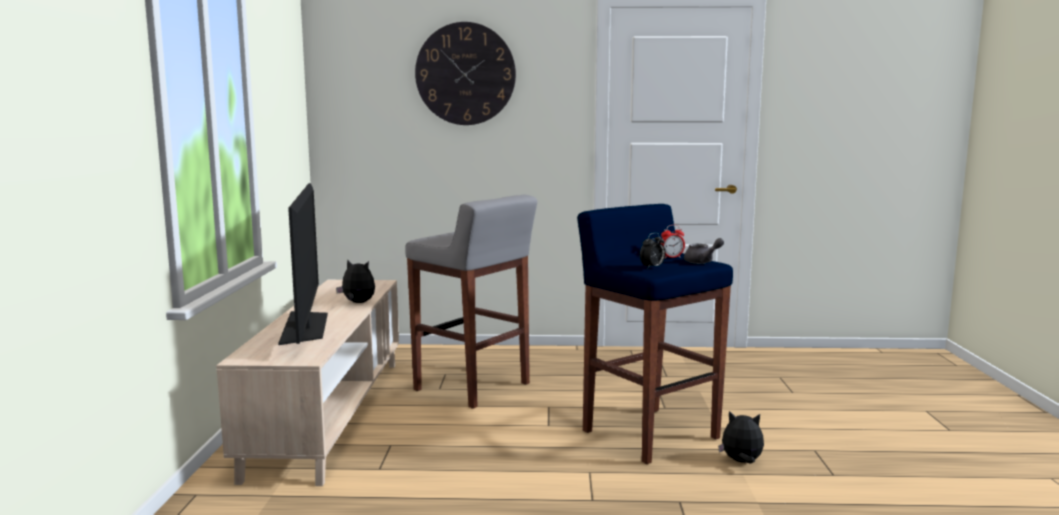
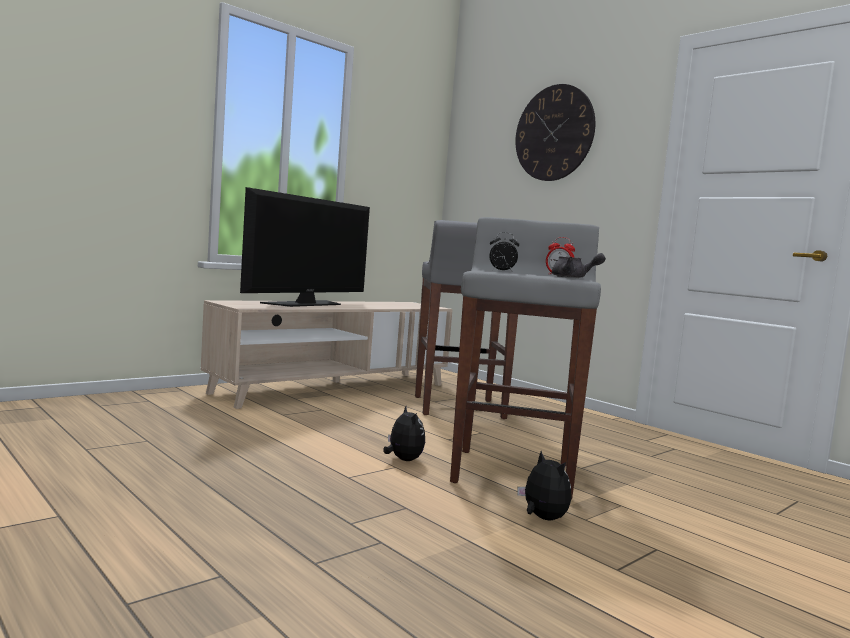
camera: 45 degrees right, 5 degrees down
plush toy [336,259,375,303] -> plush toy moved to [383,406,425,461]
blue stool [577,204,733,464] -> grey stool [450,217,601,498]

